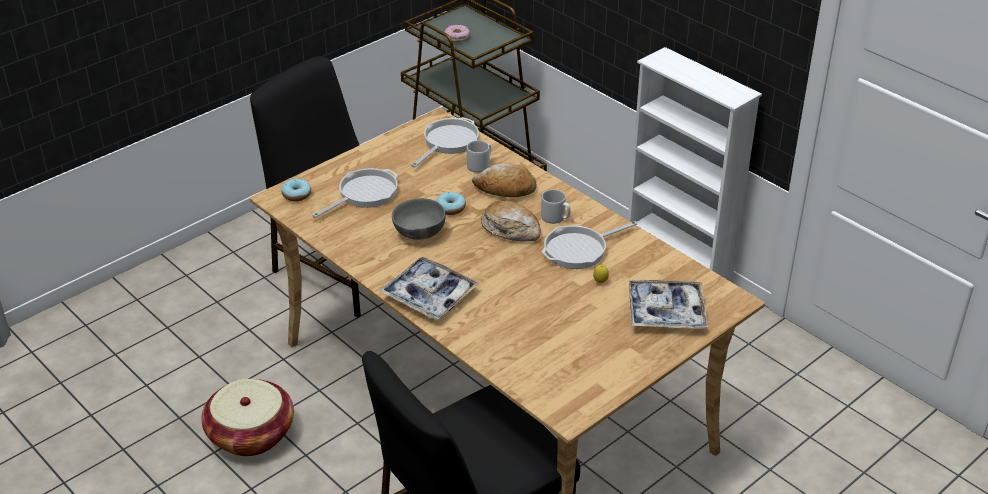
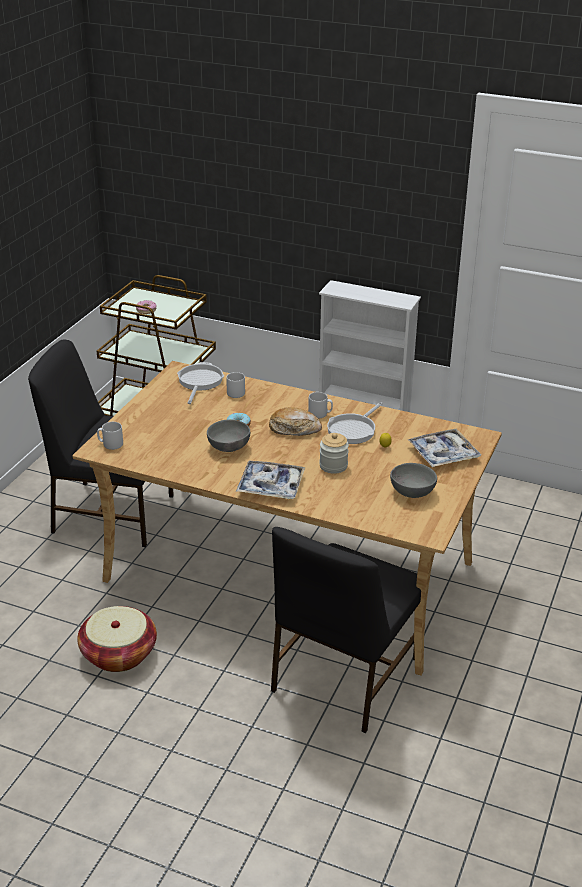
camera: 25 degrees left, 5 degrees down
donut [281,179,311,201] -> grey mug [97,422,123,450]
frying pan [312,168,398,218] -> none
bread [472,164,536,198] -> none
none -> jar [319,433,349,474]
none -> grey bowl [390,463,437,498]

